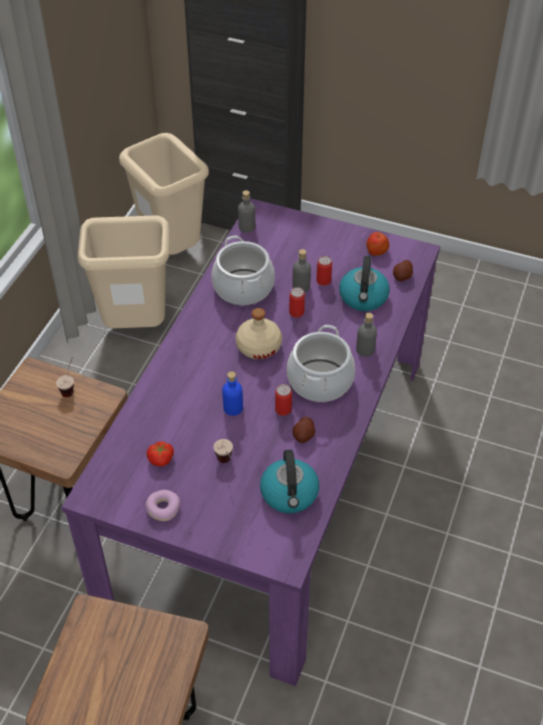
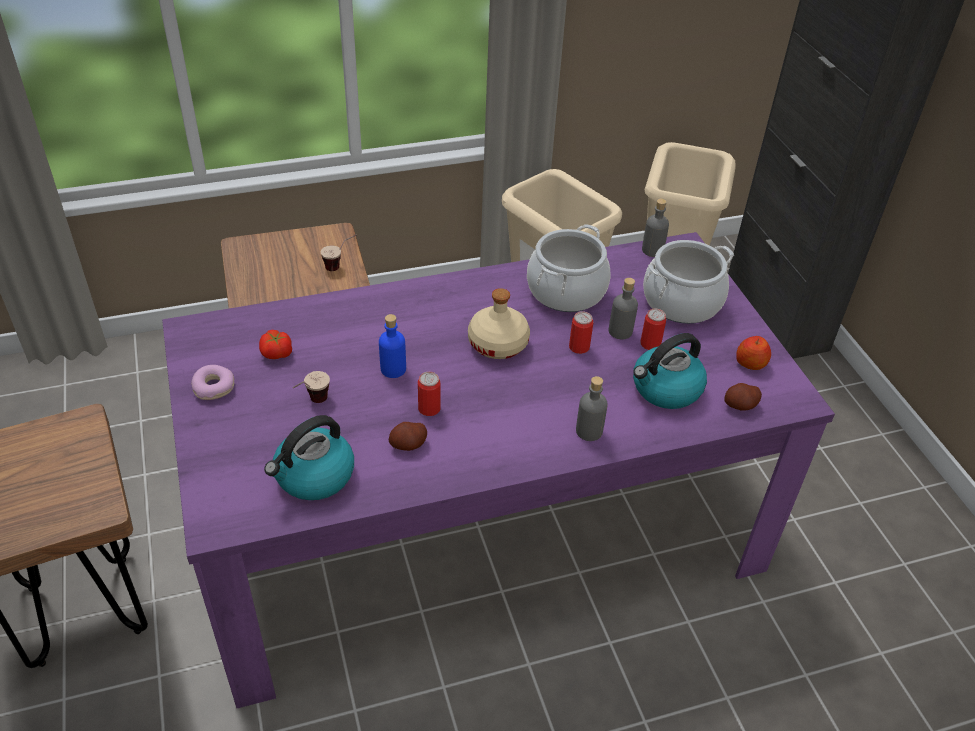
camera: 50 degrees right, 5 degrees down
cooking pot [287,325,355,402] -> cooking pot moved to [643,240,734,324]

